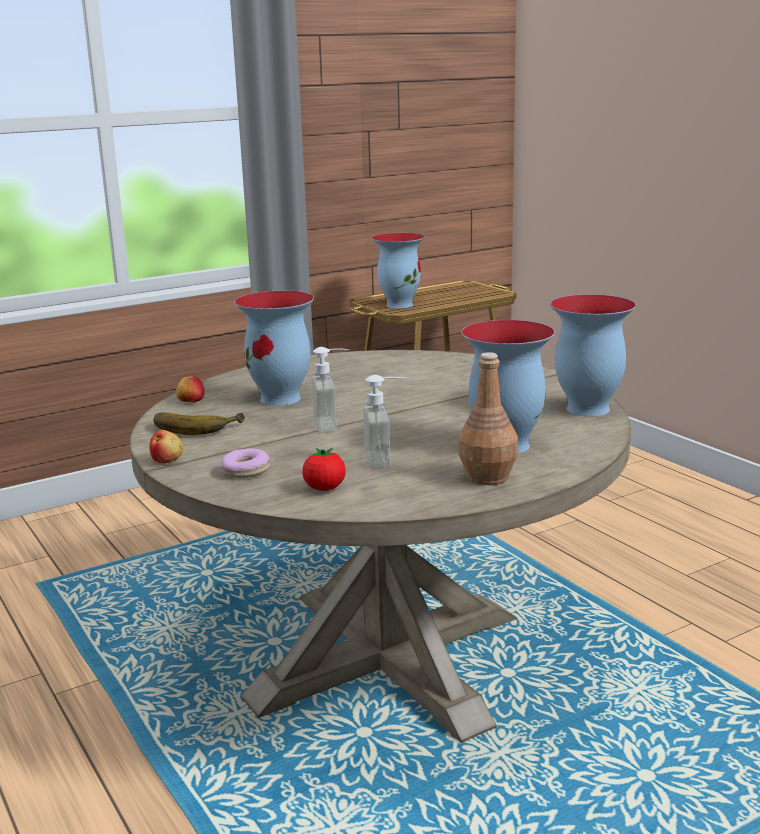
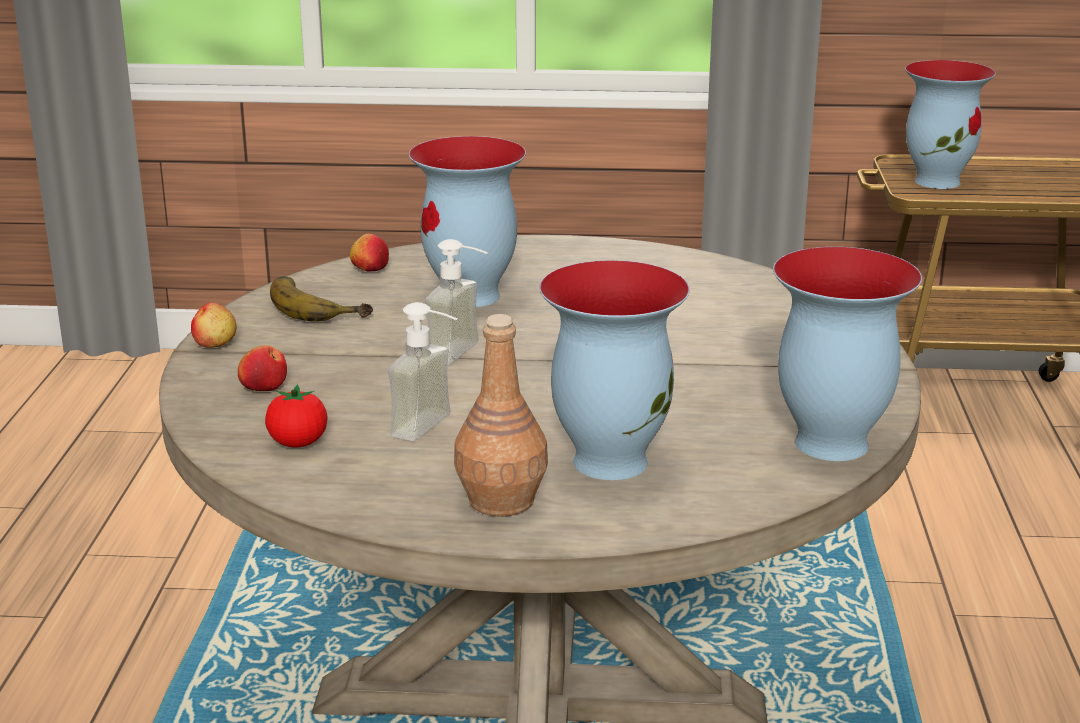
camera: 35 degrees right, 5 degrees up
donut [221,449,270,478] -> apple [238,345,287,391]

